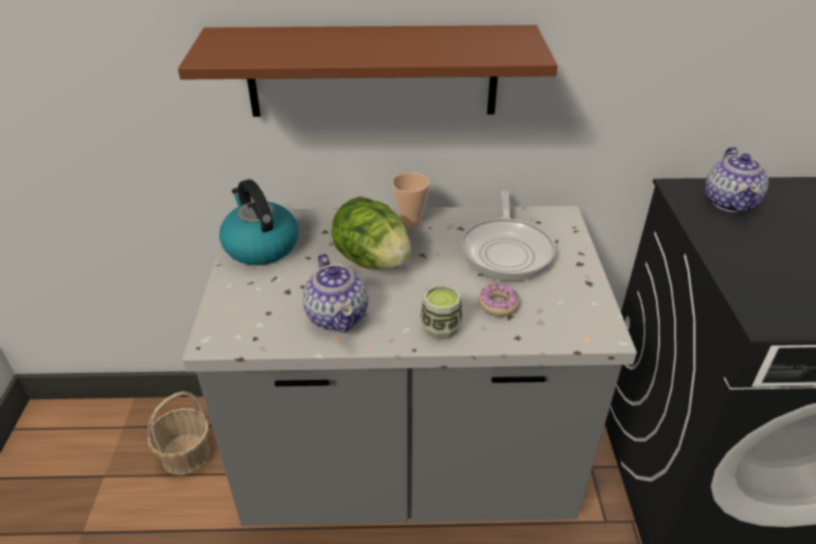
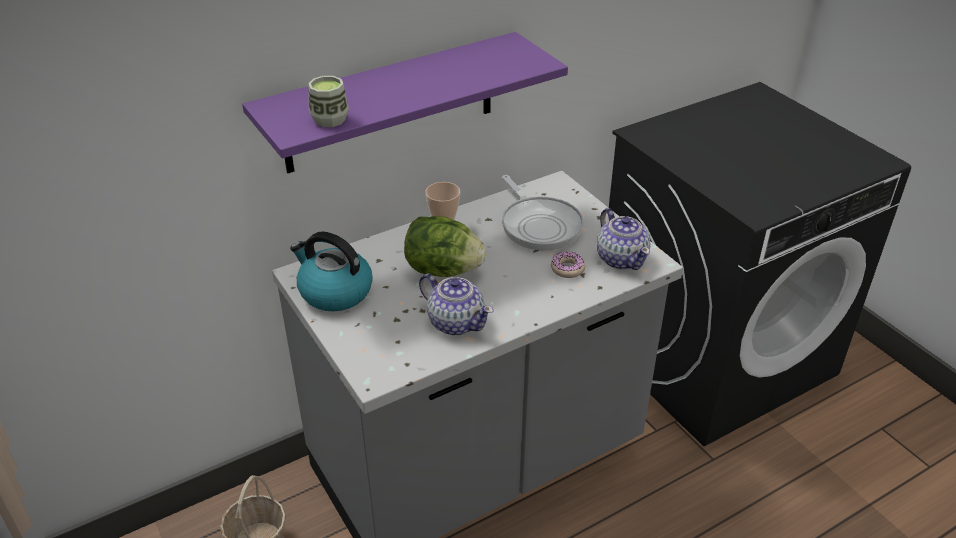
camera: 30 degrees left, 0 degrees up
brown shelf [178,25,558,117] -> purple shelf [242,32,568,173]
cup [420,285,462,340] -> cup moved to [308,76,349,127]
teapot [705,147,769,212] -> teapot moved to [597,208,650,270]

